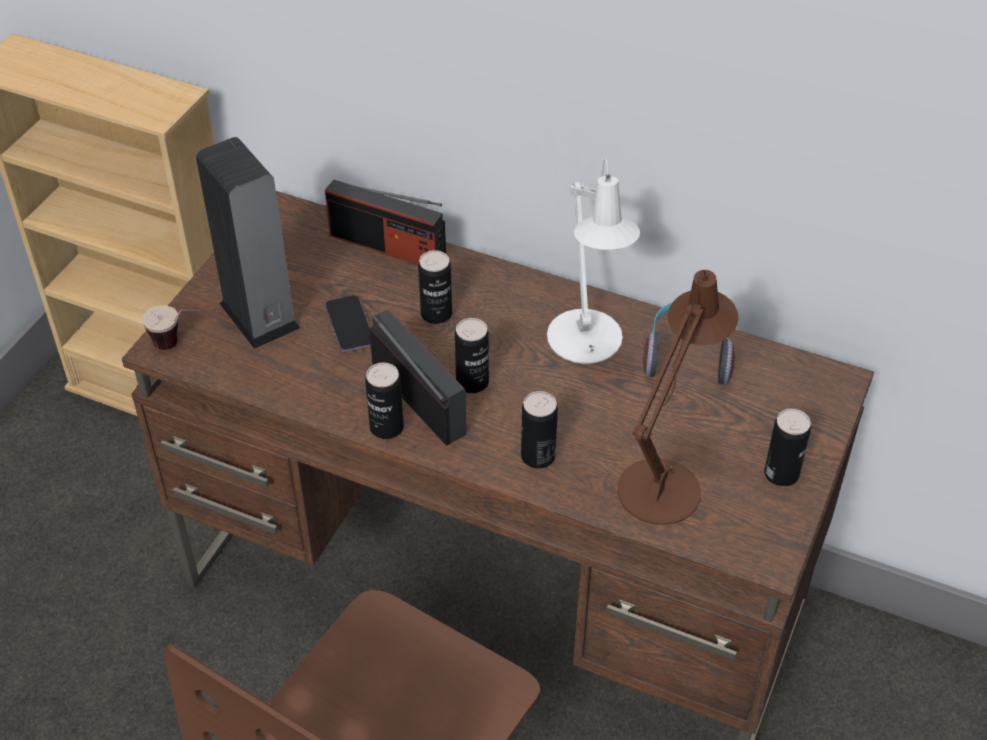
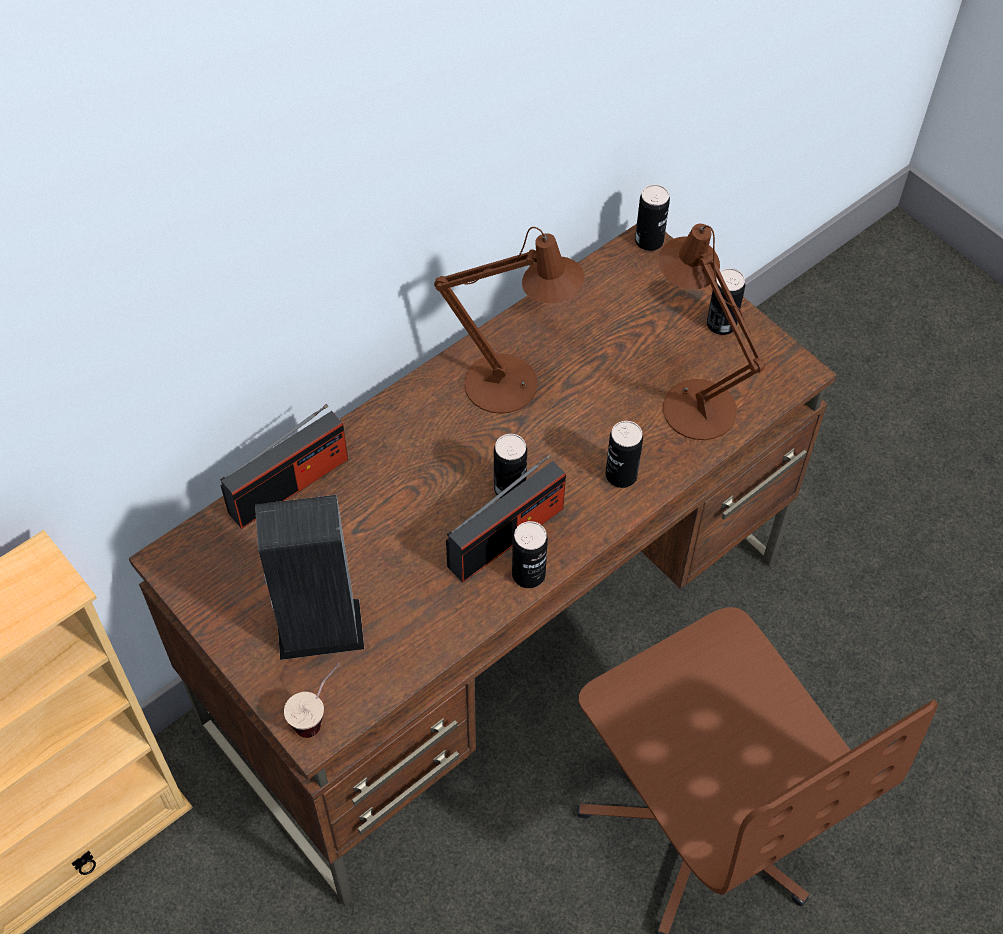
camera: 65 degrees left, 10 degrees up
phone [325,295,371,352] -> none
radio [369,309,467,446] -> radio turned 150 degrees clockwise [446,454,566,583]
can [418,250,452,324] -> can moved to [635,184,670,251]
white table lamp [547,158,640,364] -> brown table lamp [434,227,584,414]
headphones [643,302,735,385] -> none

